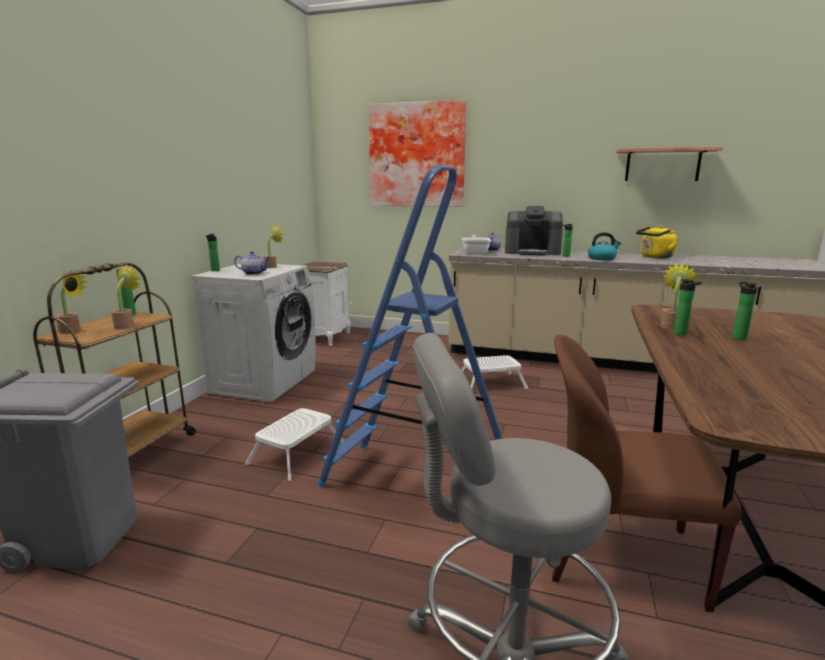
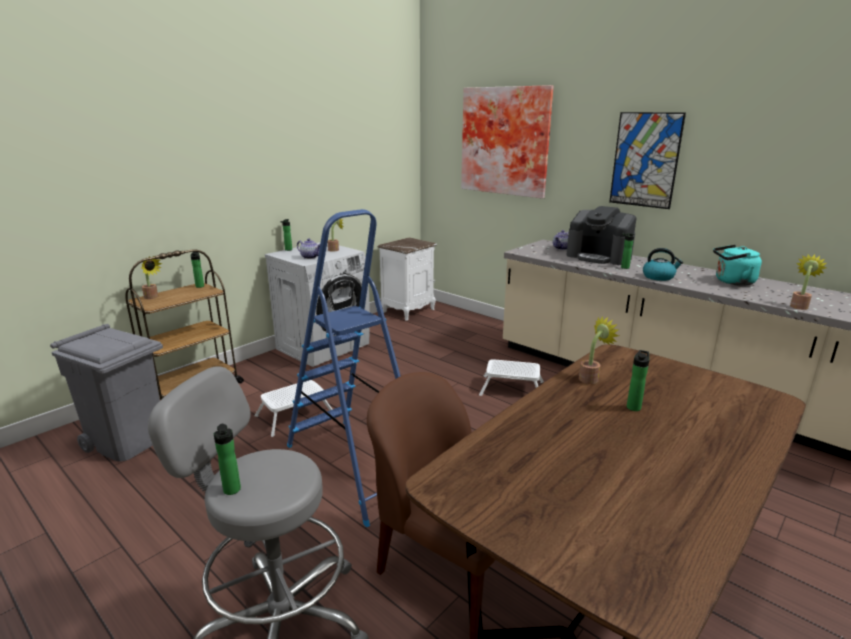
camera: 25 degrees right, 5 degrees up
potted plant [111,265,142,329] -> potted plant moved to [790,254,826,310]
frying pan [461,235,492,255] -> none
shelf [616,146,723,181] -> none
yellow kettle [636,226,679,258] -> turquoise kettle [713,245,762,286]
bottle [673,279,702,335] -> bottle moved to [214,424,241,495]
none -> picture [609,112,686,209]

